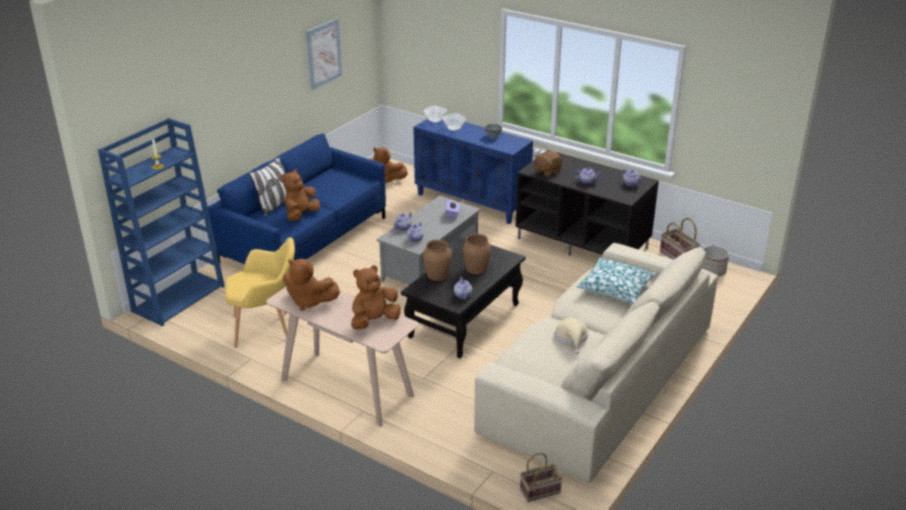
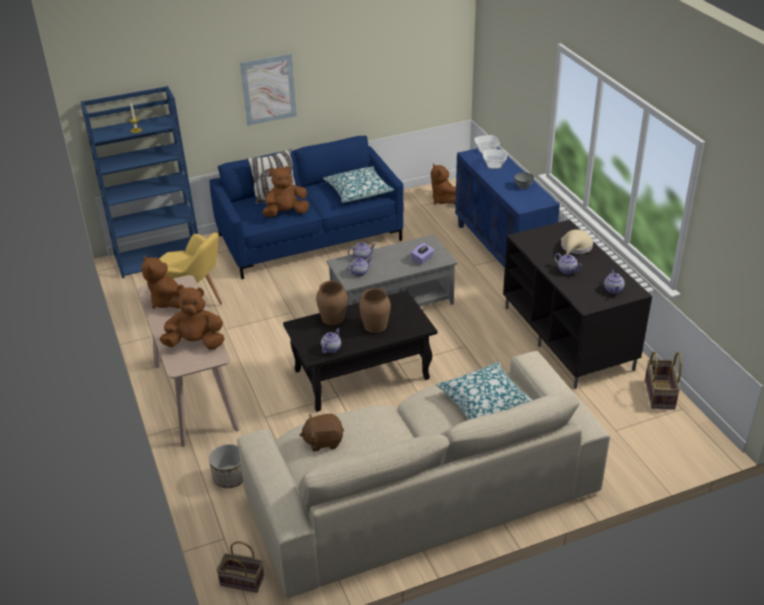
camera: 35 degrees right, 5 degrees up
picture [306,18,342,90] -> picture moved to [240,54,297,125]
brown plush toy [534,151,562,177] -> brown plush toy moved to [300,414,344,451]
beige hat [555,318,588,354] -> beige hat moved to [561,230,593,254]
planter [702,245,729,276] -> planter moved to [209,444,243,488]
none -> pillow [323,166,394,203]

